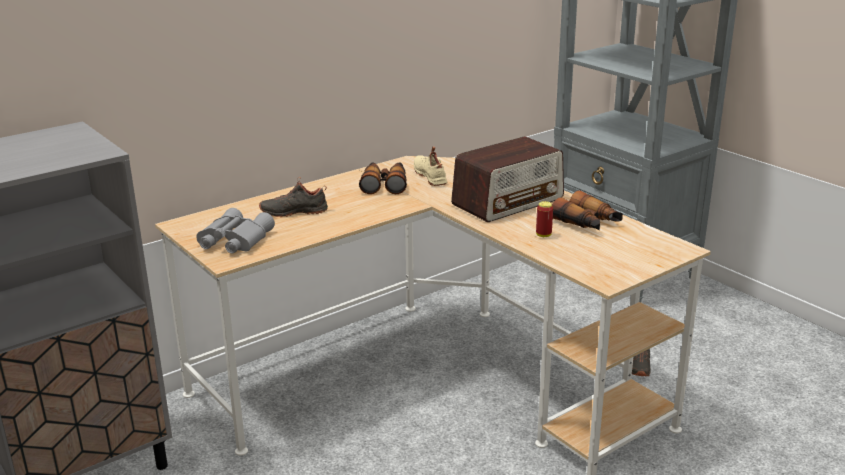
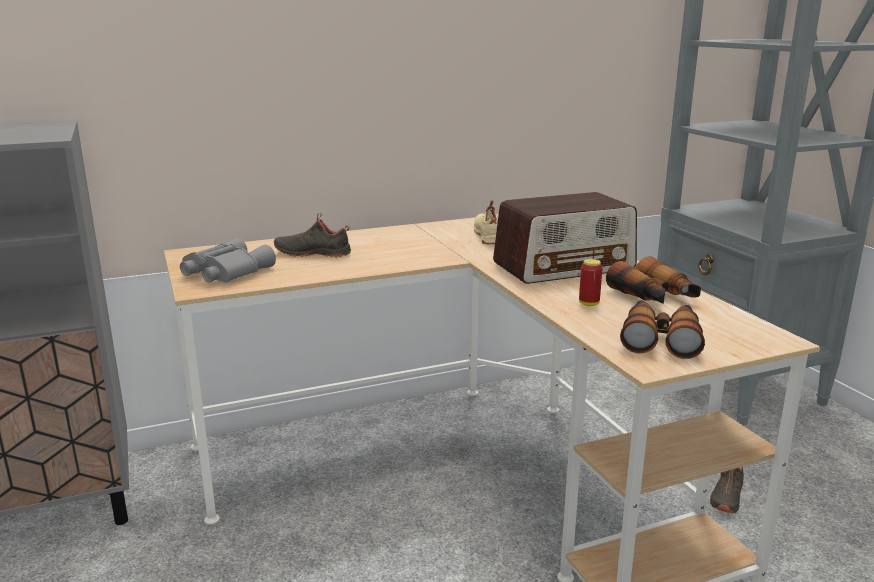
camera: 15 degrees right, 5 degrees down
binoculars [359,162,407,194] -> binoculars moved to [620,300,705,359]

